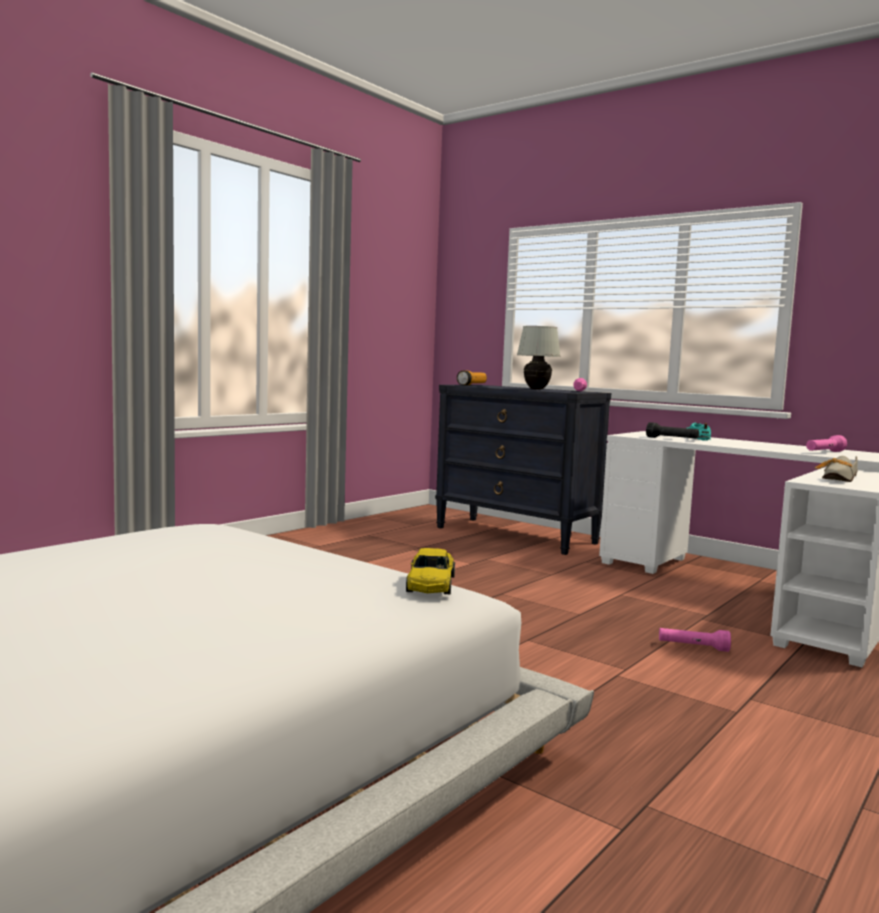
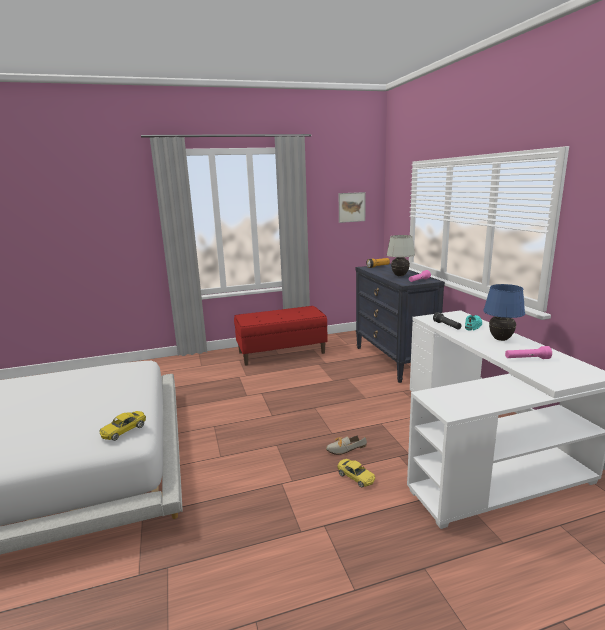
camera: 35 degrees right, 10 degrees up
pink flashlight [659,628,731,652] -> yellow toy car [337,459,375,488]
shoe [815,456,858,482] -> shoe moved to [326,436,367,455]
none -> red bench [234,306,328,366]
none -> picture [339,192,366,223]
none -> blue table lamp [483,284,525,341]

